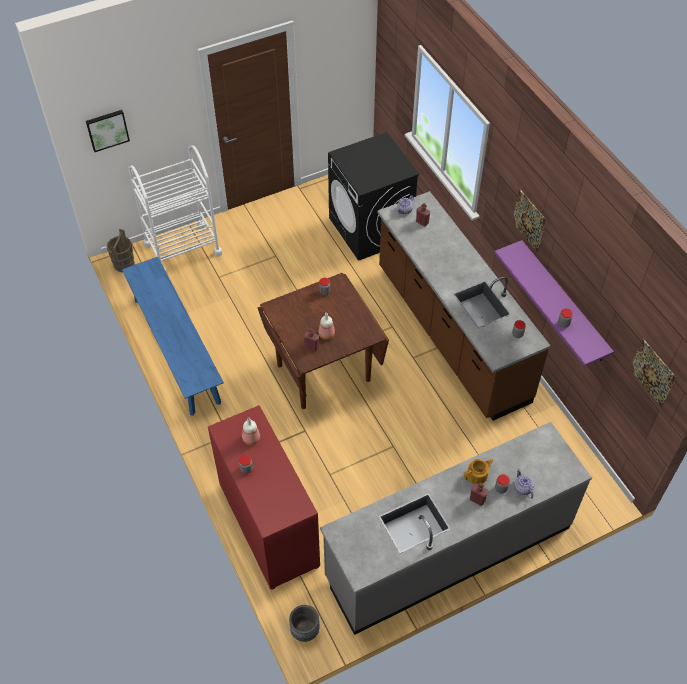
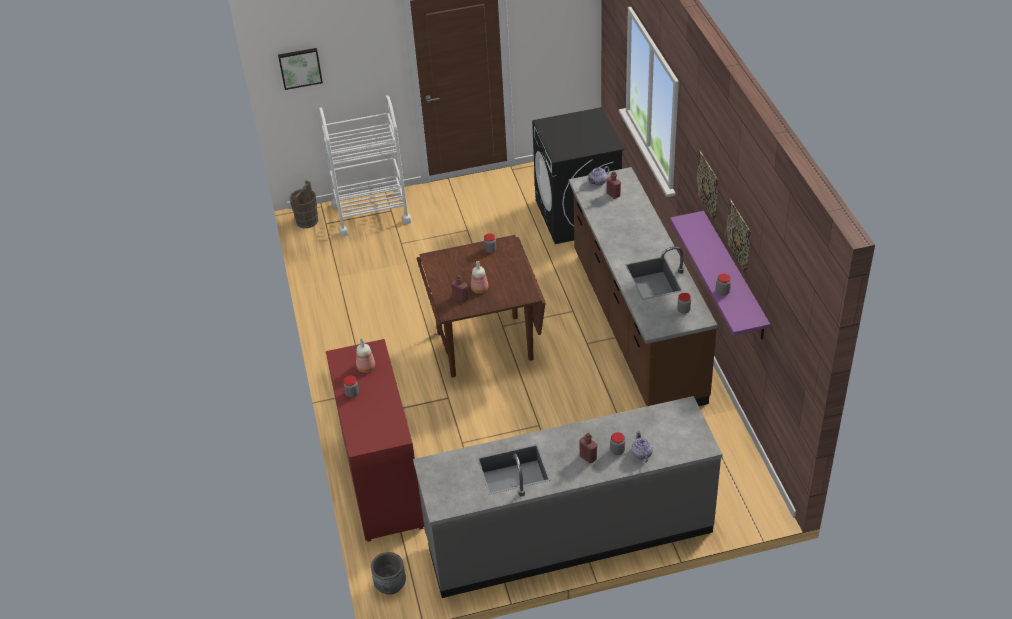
camera: 15 degrees right, 10 degrees down
blue bench [122,257,224,416] -> none
teapot [464,459,493,484] -> none
picture [630,339,676,407] -> picture moved to [726,199,751,274]

